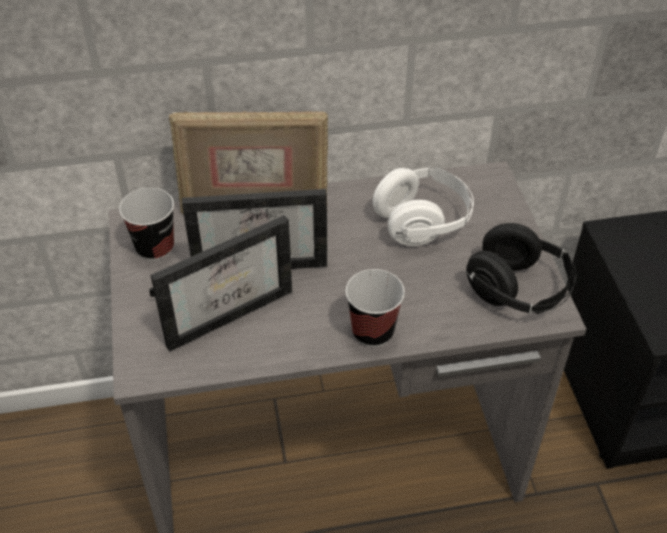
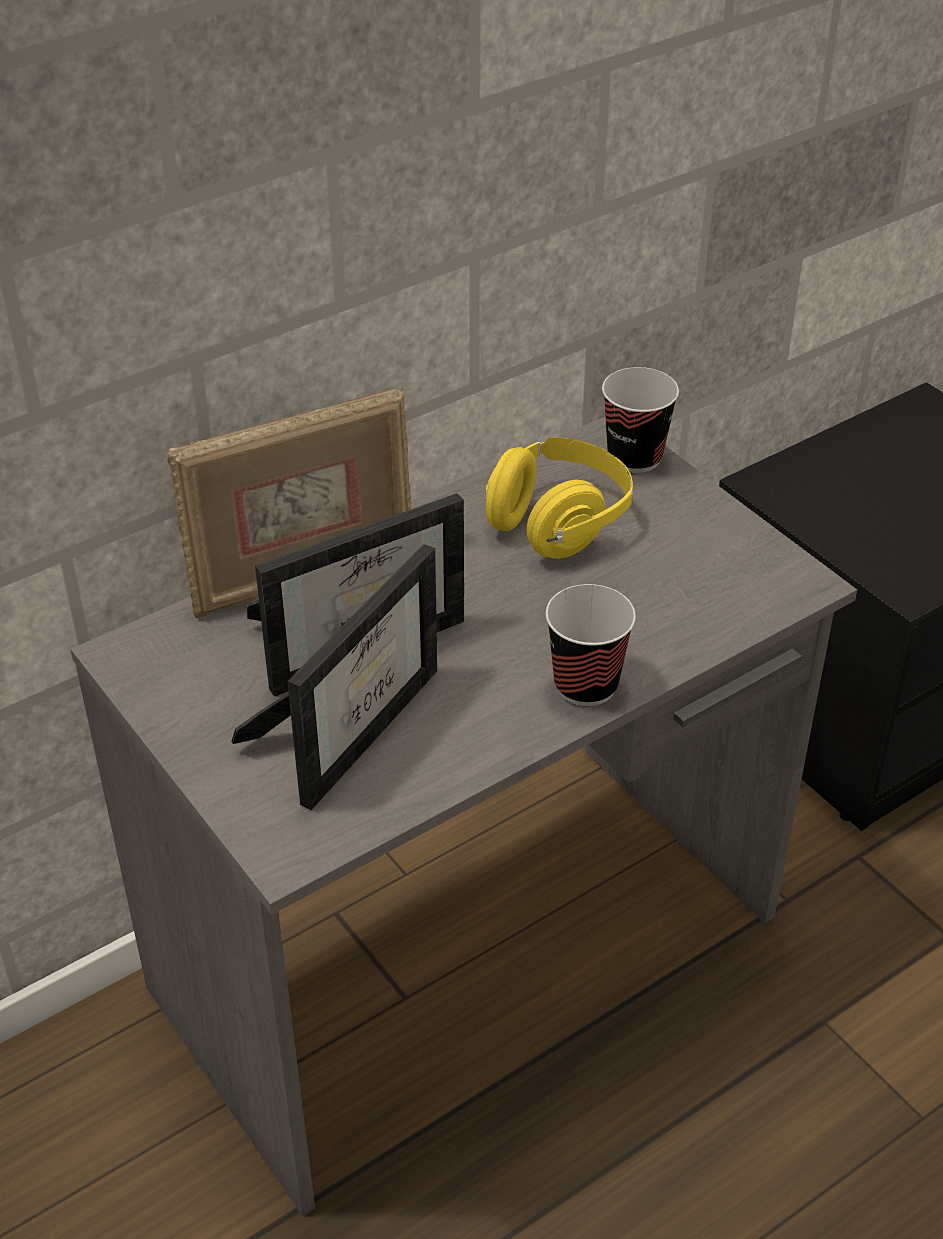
camera: 25 degrees left, 5 degrees down
cup [119,188,174,261] -> cup moved to [602,367,679,473]
white headphones [373,167,474,246] -> yellow headphones [485,437,633,559]
black headphones [465,223,576,314] -> none

